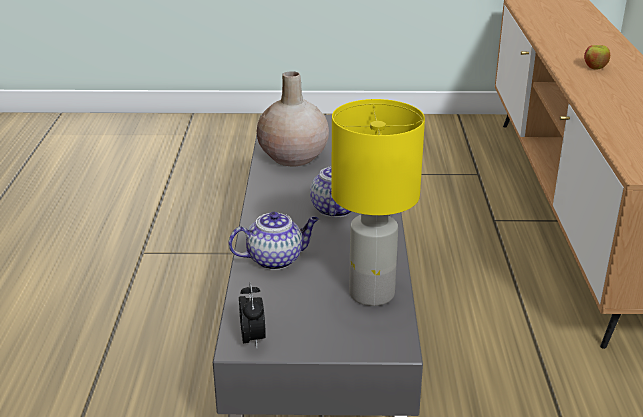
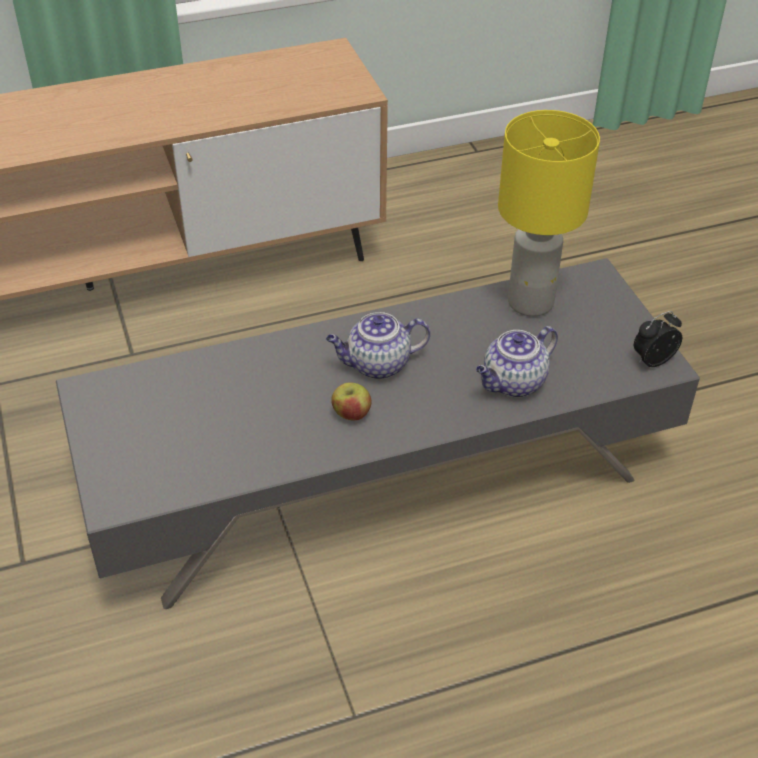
camera: 110 degrees left, 15 degrees up
teapot [228,212,319,270] -> teapot turned 90 degrees counterclockwise [476,326,558,398]
beige vase [257,71,329,167] -> none
apple [584,45,610,70] -> apple moved to [331,383,372,420]

